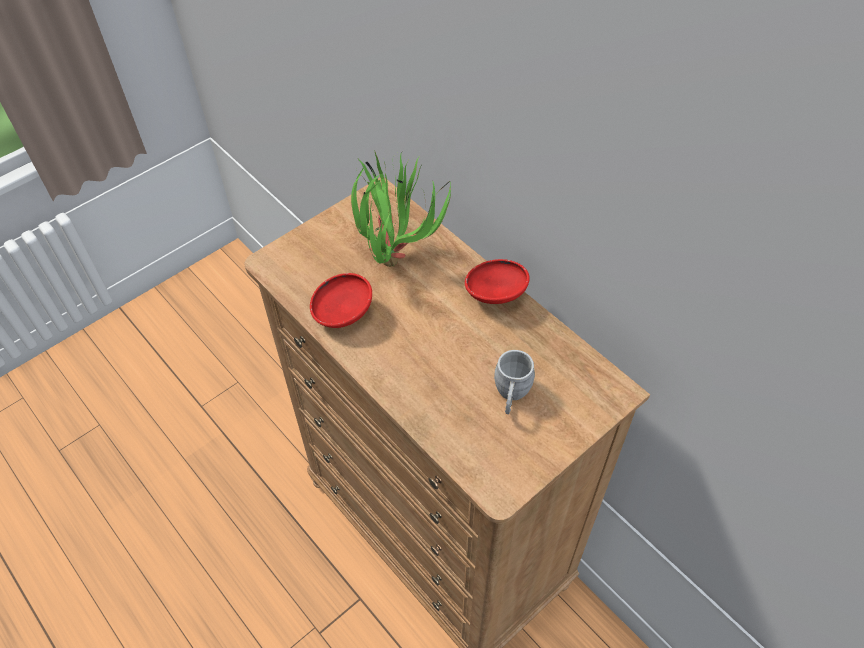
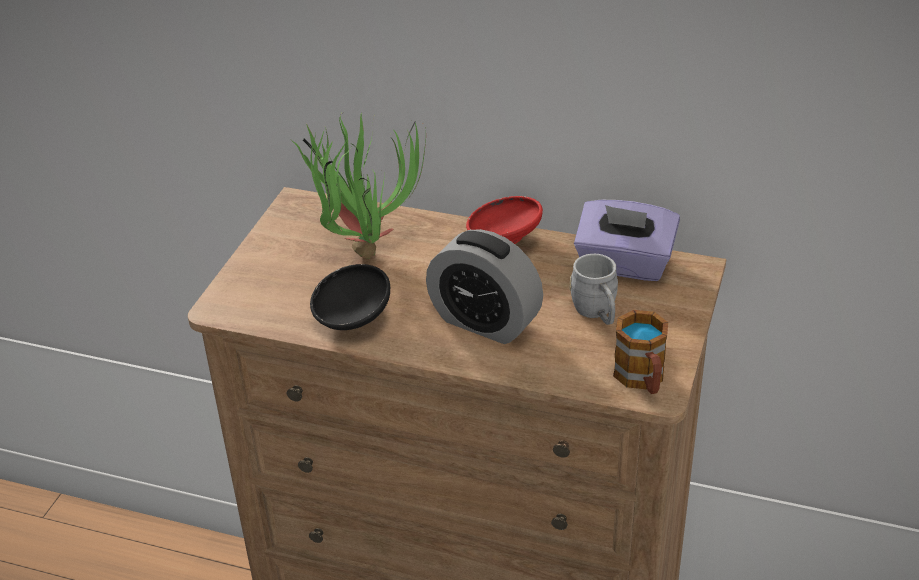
camera: 30 degrees left, 15 degrees down
red bowl [310,273,372,328] -> black bowl [310,264,390,330]
none -> alarm clock [426,229,543,344]
none -> purple tissue box [574,200,680,281]
none -> mug [613,310,668,394]

